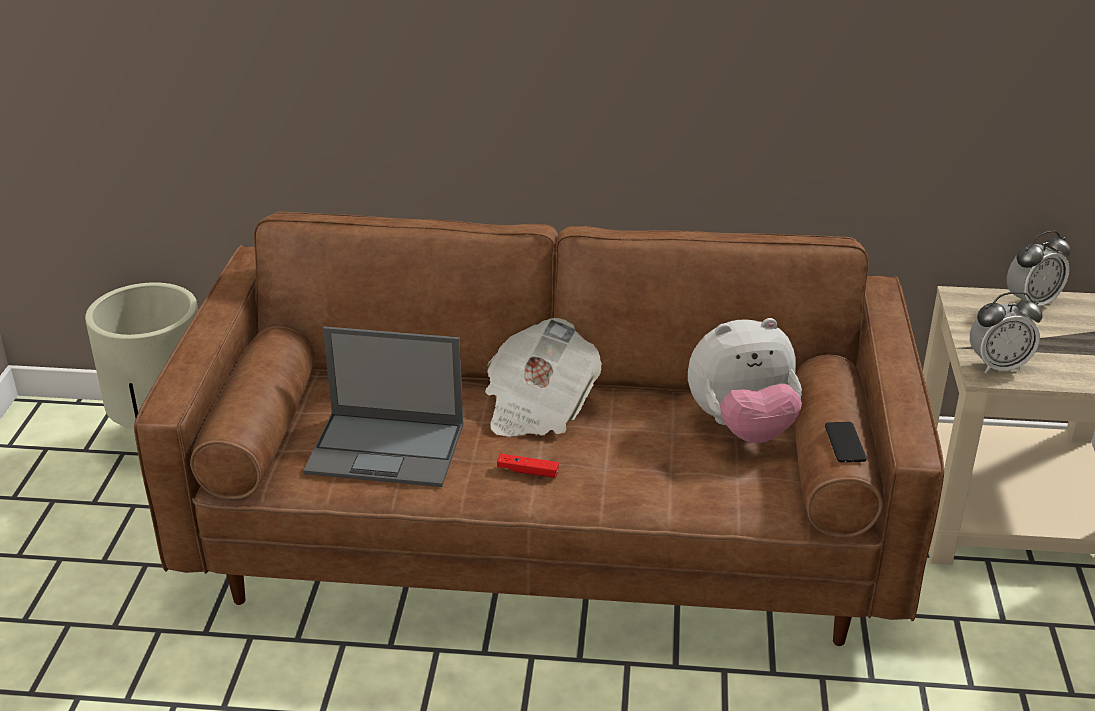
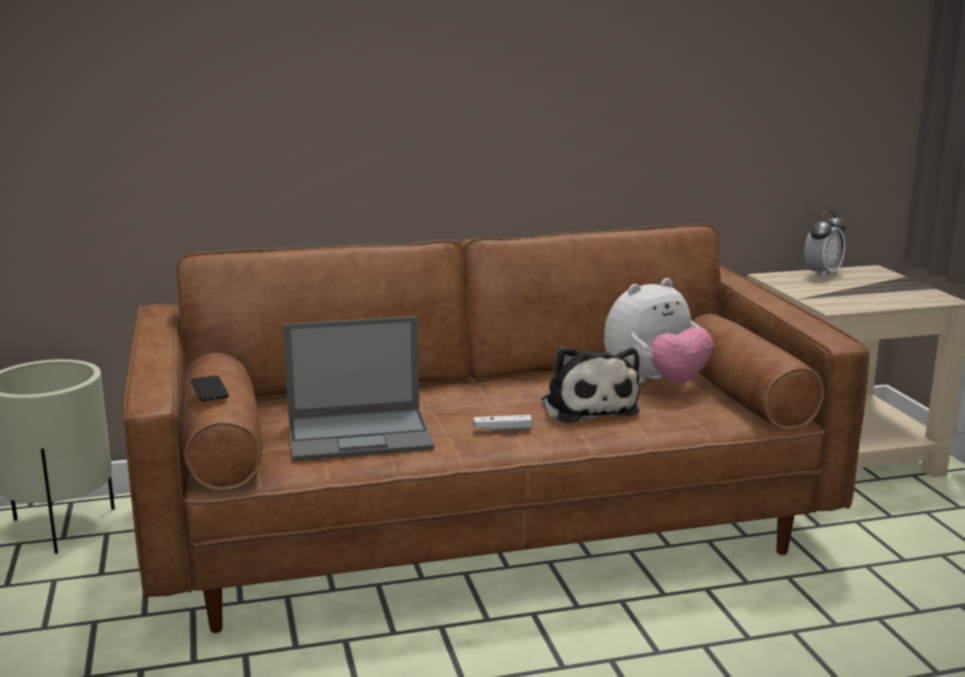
camera: 20 degrees left, 15 degrees down
newspaper [485,318,602,437] -> none
red game controller [497,454,559,478] -> white game controller [474,415,532,431]
phone [825,422,867,462] -> phone moved to [191,375,229,401]
alarm clock [970,292,1043,374] -> none
none -> plush toy [542,346,640,423]

